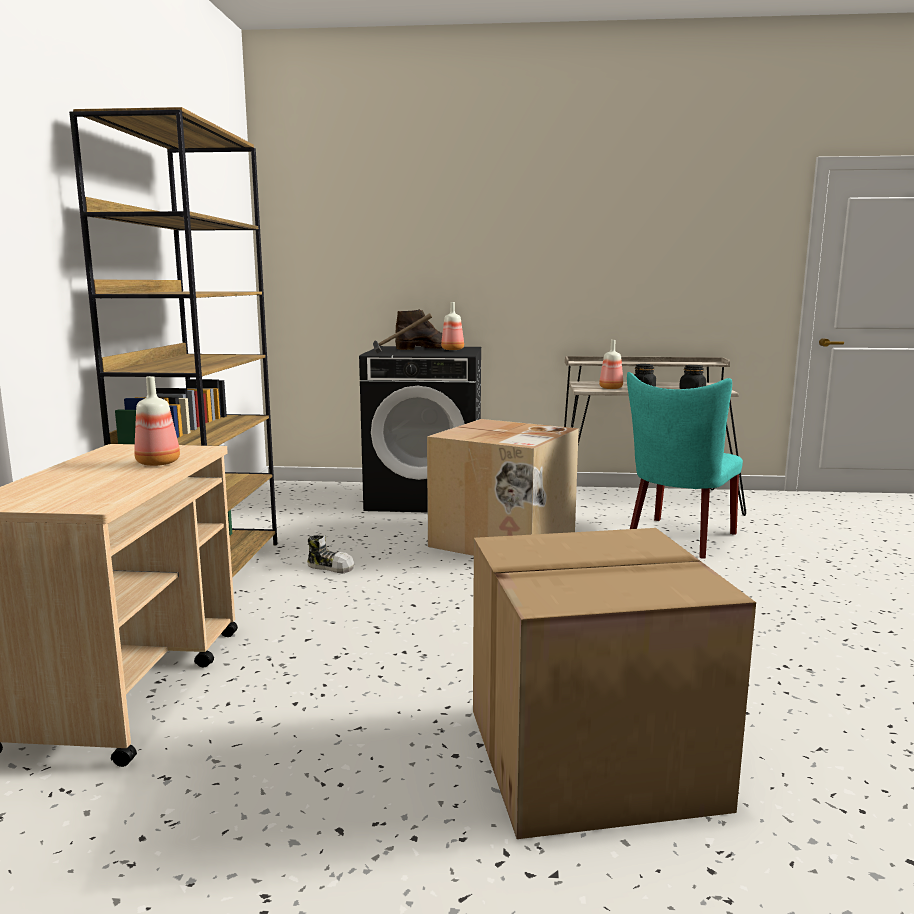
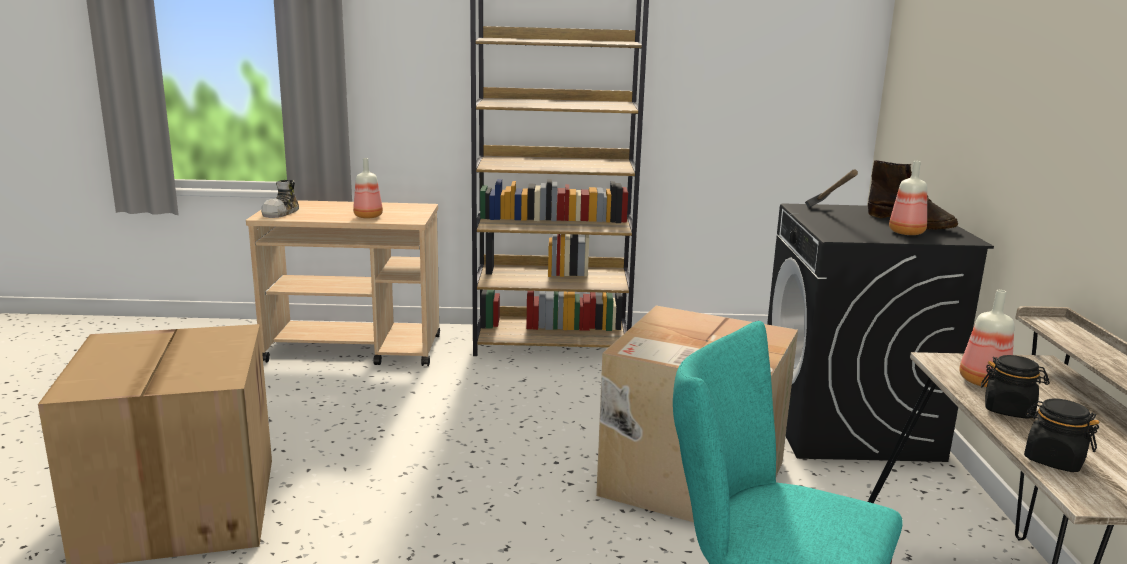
camera: 85 degrees right, 5 degrees up
shoe [307,535,354,573] -> shoe moved to [261,180,299,218]

